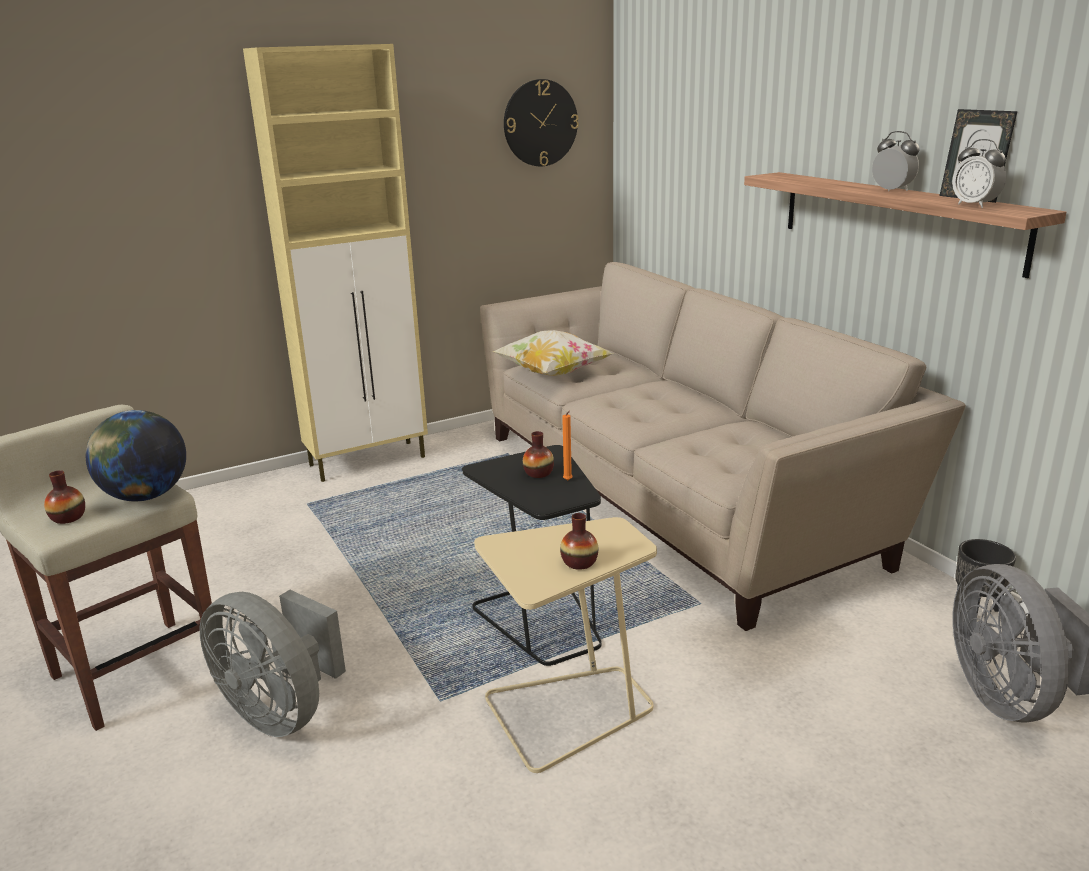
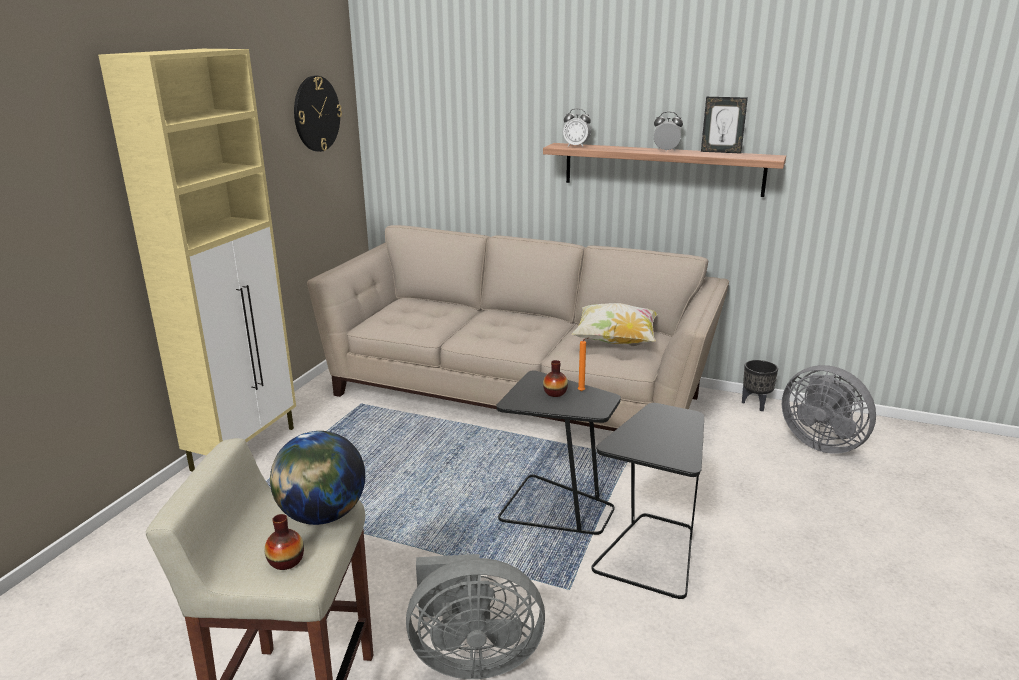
camera: 40 degrees left, 0 degrees up
beige side table [474,517,657,773] -> black side table [592,403,704,599]
pillow [492,330,614,376] -> pillow moved to [571,303,657,344]
vase [560,513,598,570] -> none
alarm clock [952,139,1007,208] -> alarm clock moved to [563,108,591,147]

